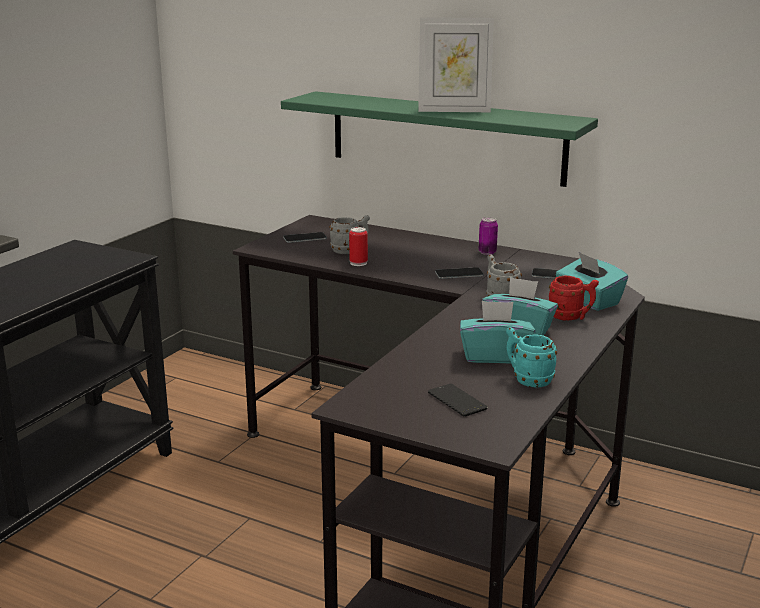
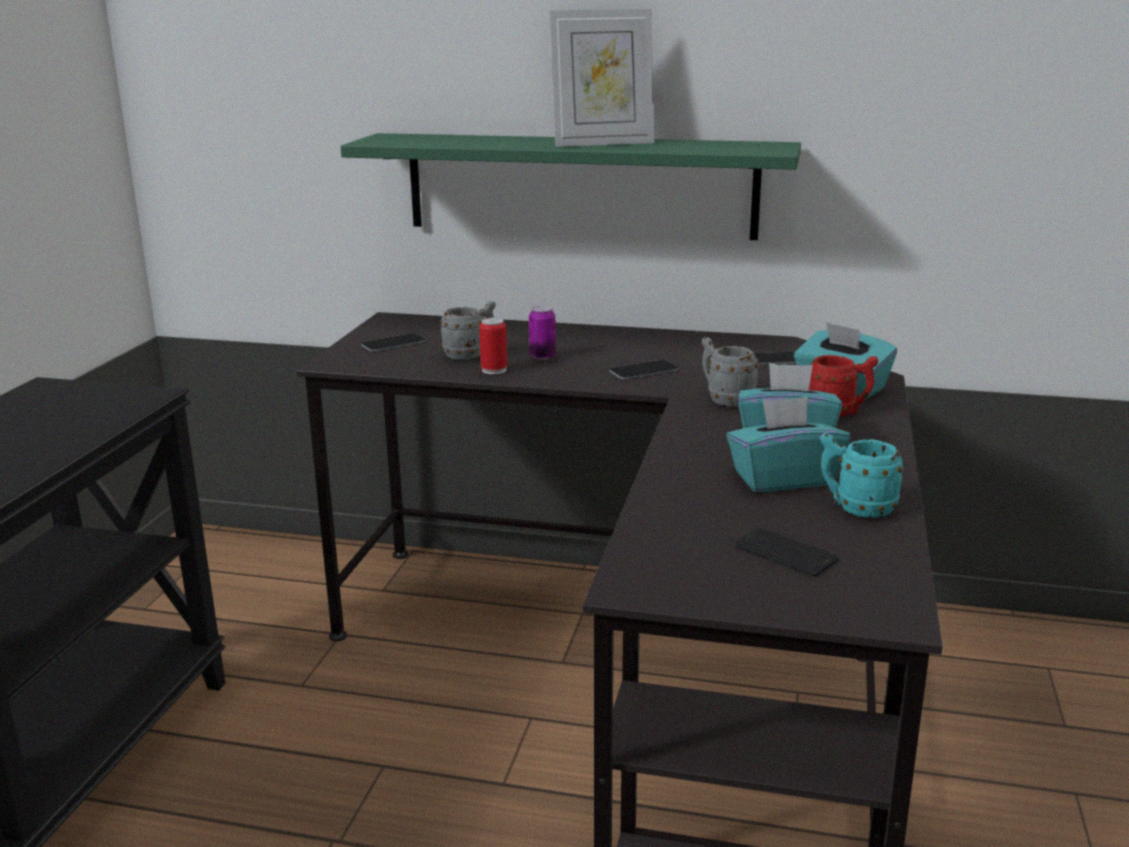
camera: 15 degrees left, 0 degrees up
can [479,217,498,255] -> can moved to [529,306,556,360]

